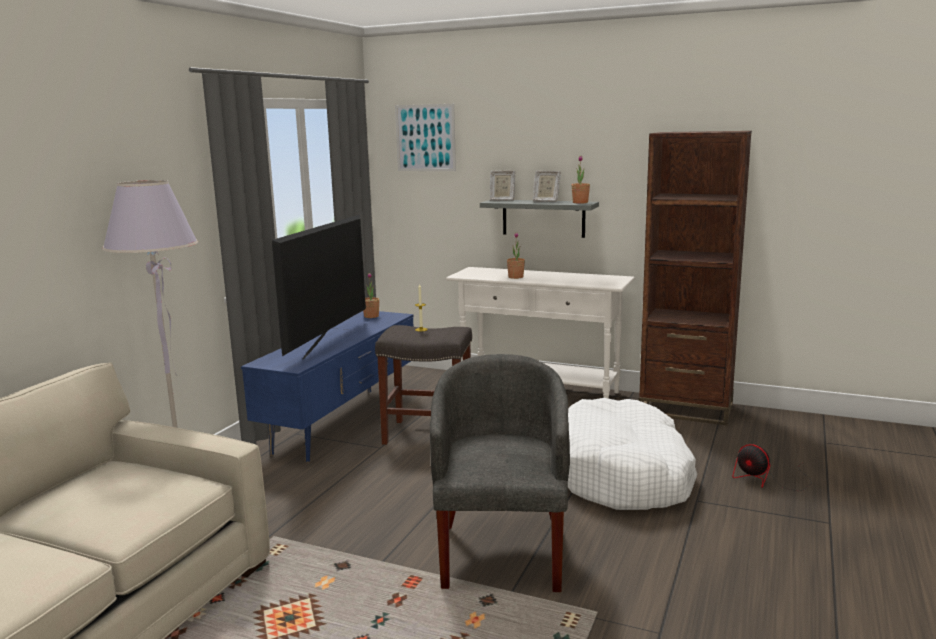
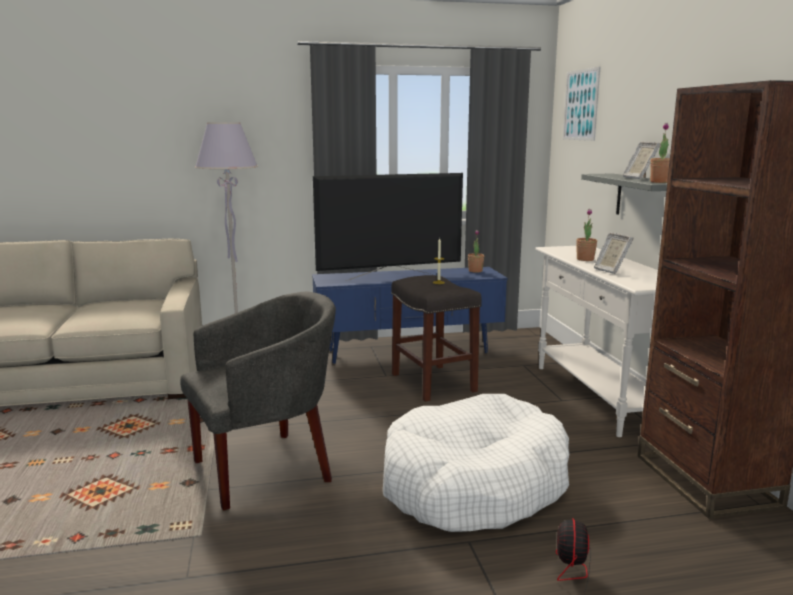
camera: 55 degrees right, 0 degrees up
picture frame [490,171,515,201] -> picture frame moved to [594,232,634,274]

